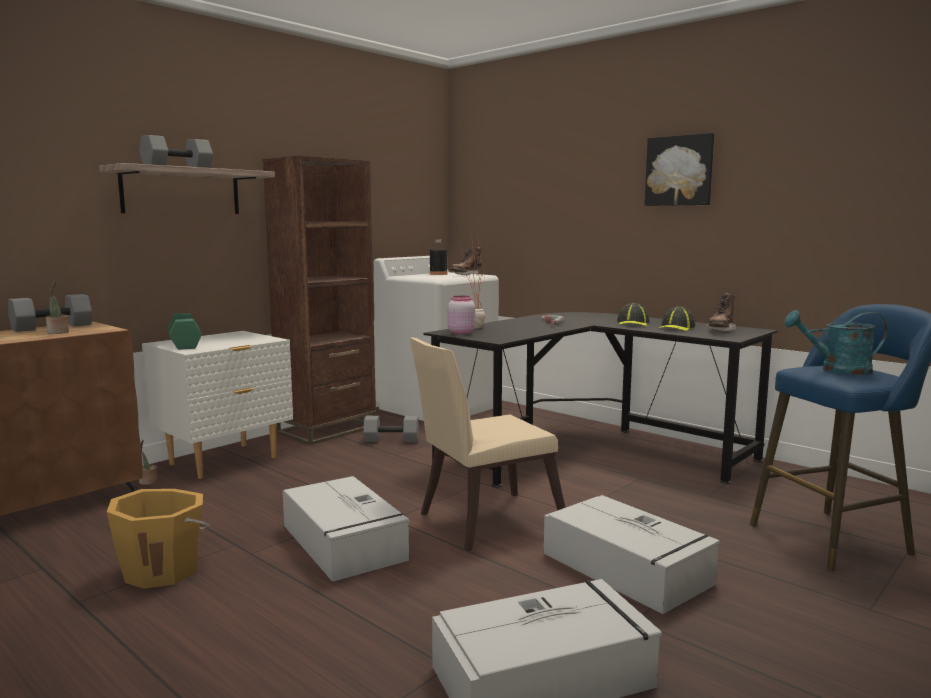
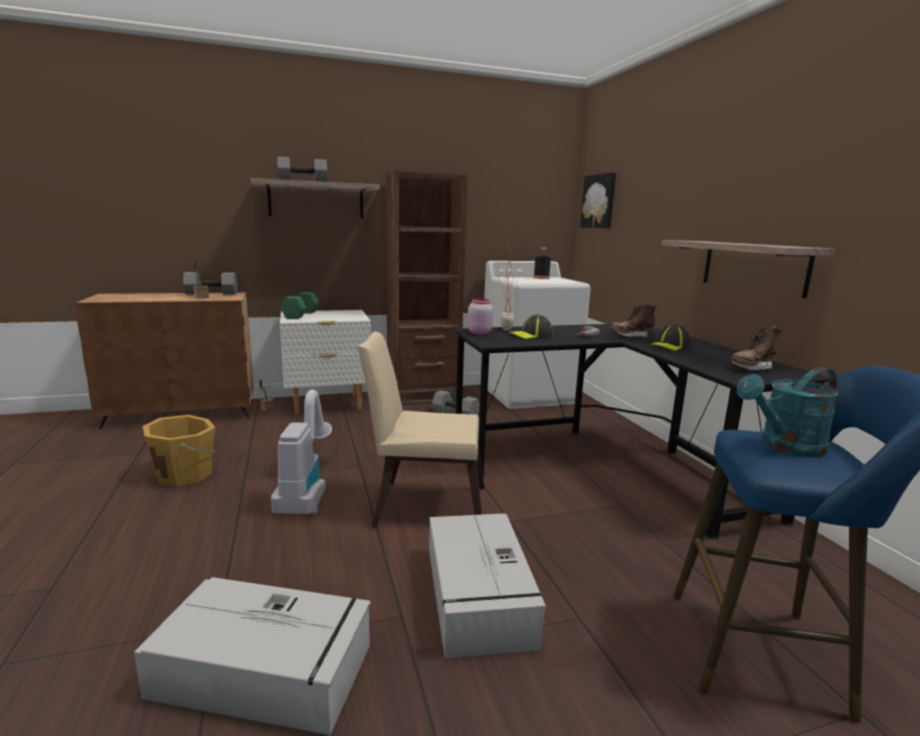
camera: 30 degrees right, 5 degrees up
grey storage box [283,476,410,582] -> vacuum cleaner [271,390,332,514]
brown boot [450,247,482,275] -> brown boot moved to [610,303,656,338]
picture [645,133,714,206] -> picture moved to [580,173,616,228]
cap [658,306,695,331] -> cap moved to [509,315,553,339]
turquoise watering can [784,310,888,375] -> turquoise watering can turned 60 degrees counterclockwise [737,367,839,457]
none -> shelf [662,240,835,298]

